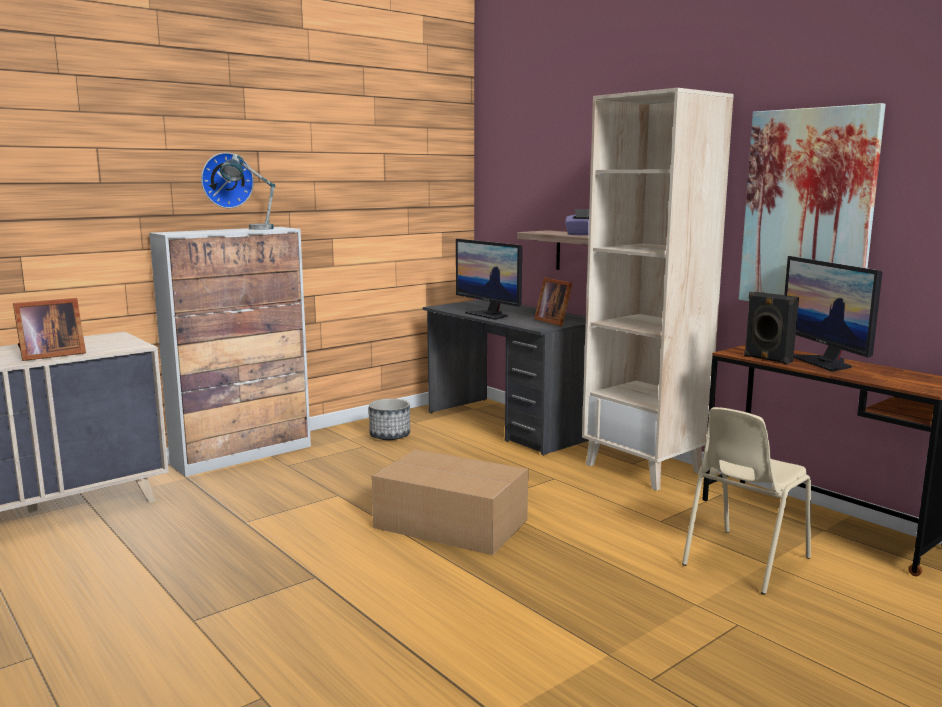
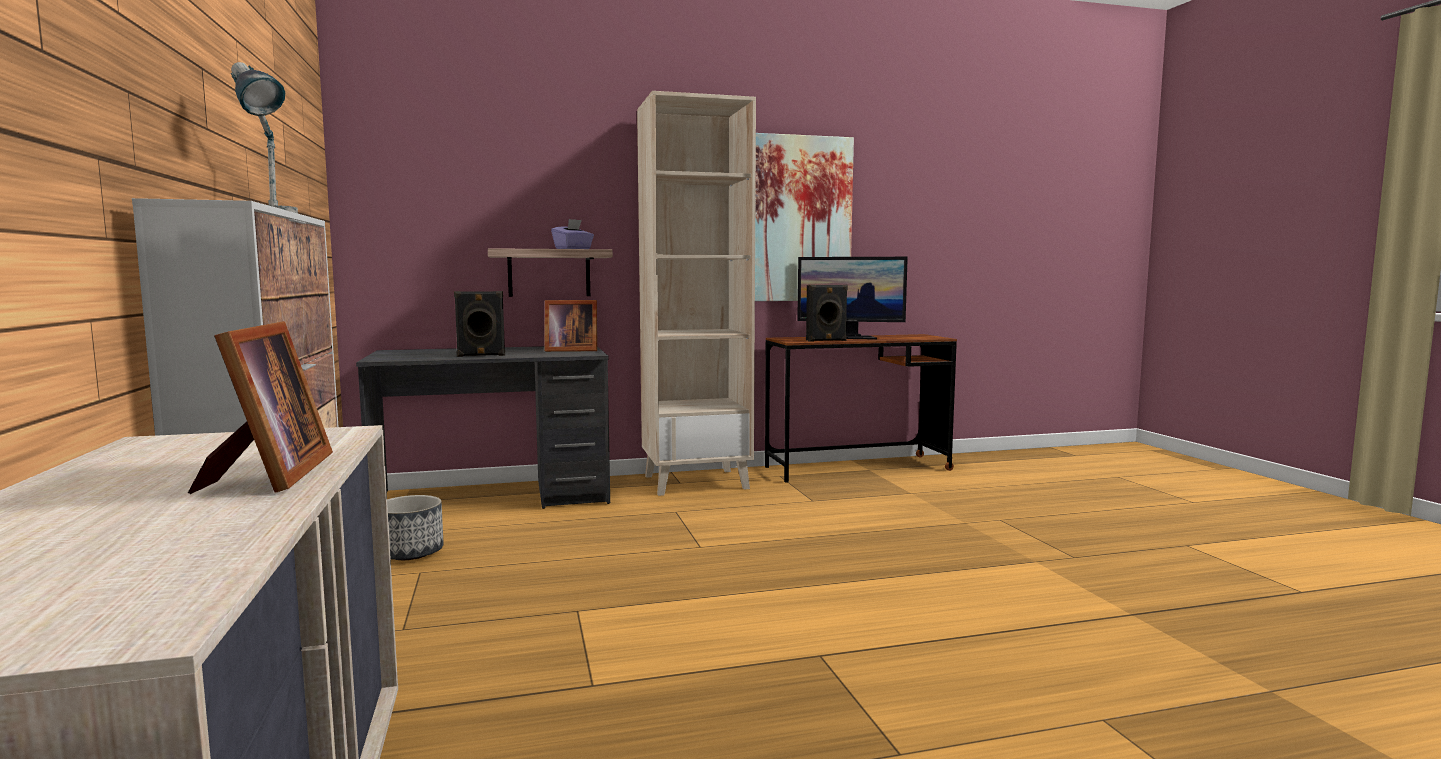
camera: 65 degrees left, 5 degrees down
wall clock [201,152,254,208] -> none
cardboard box [372,449,528,555] -> none
monitor [456,239,522,320] -> black speaker [454,291,505,357]
beige chair [682,407,811,595] -> none

